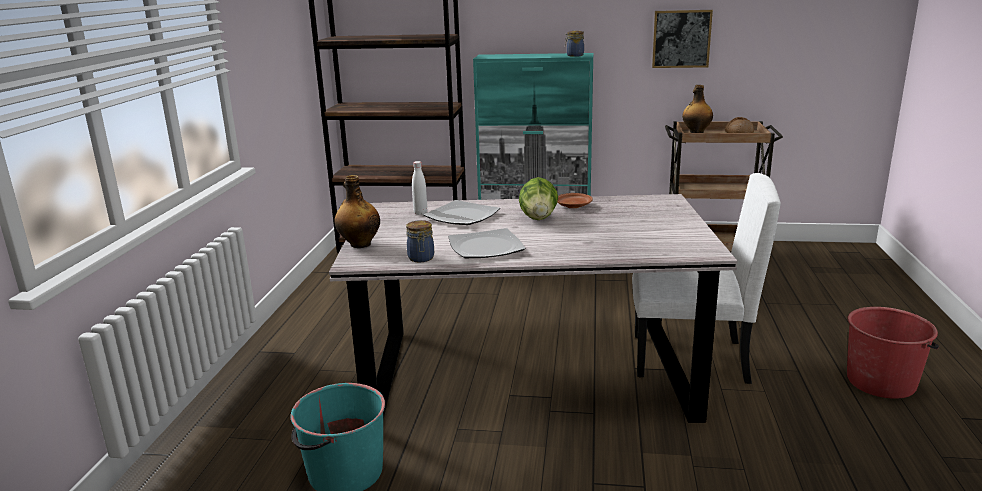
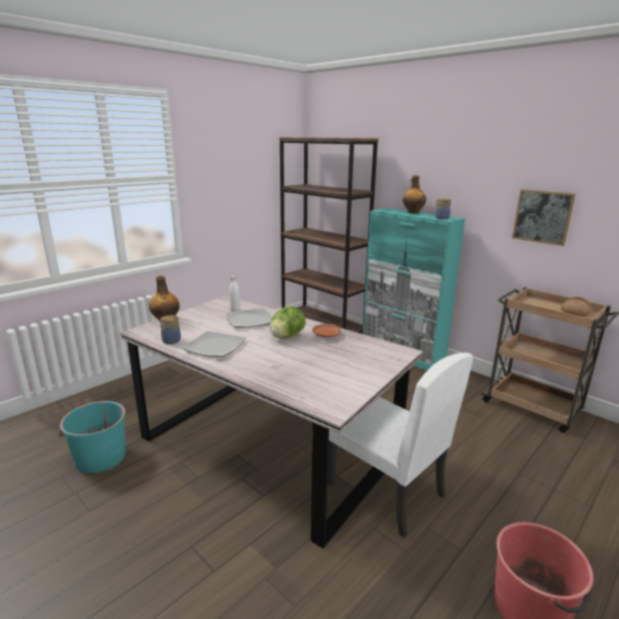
camera: 35 degrees right, 0 degrees up
bottle [682,85,713,133] -> bottle moved to [403,175,426,214]

